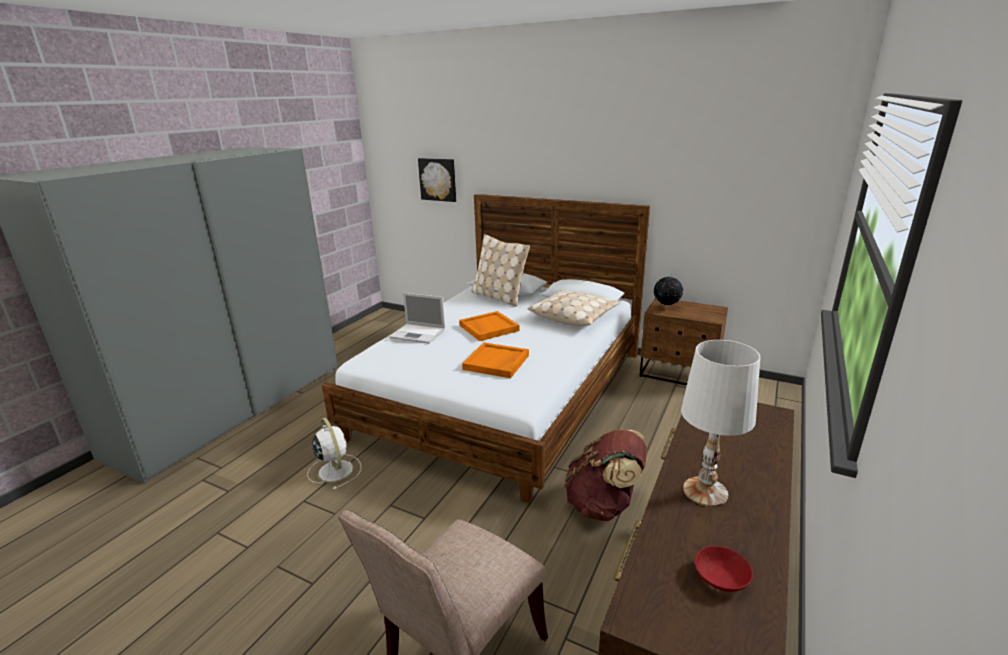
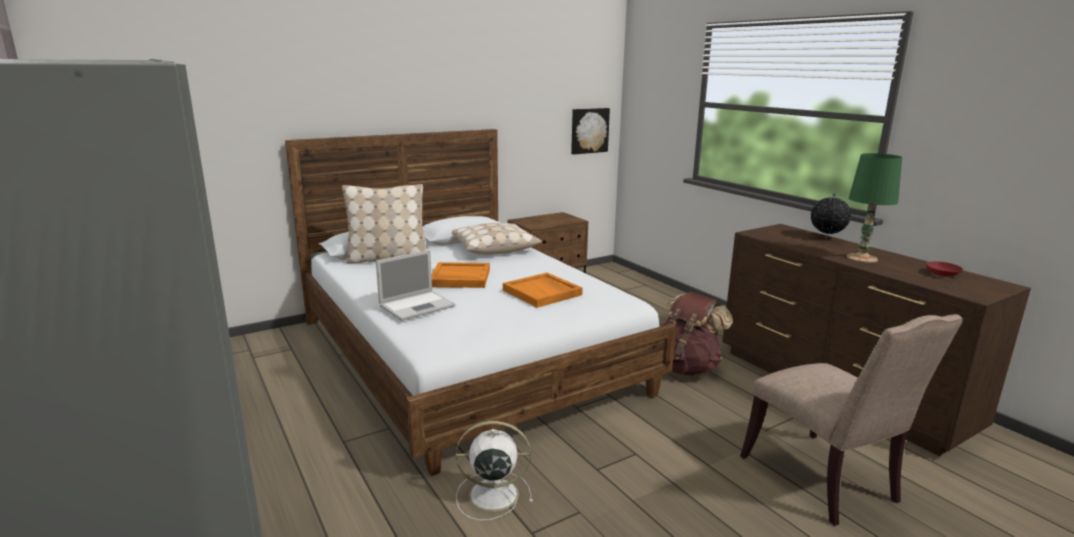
camera: 60 degrees left, 5 degrees down
picture [418,158,456,202] -> picture moved to [571,108,610,154]
globe [654,276,683,308] -> globe moved to [811,193,851,238]
white table lamp [681,340,760,507] -> green table lamp [847,153,902,263]

